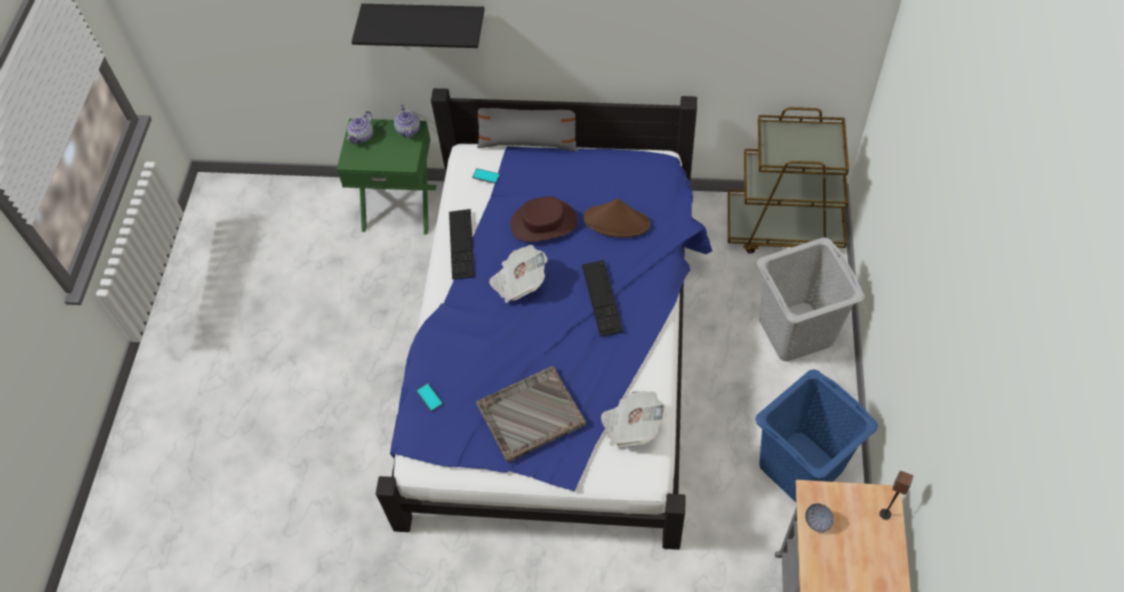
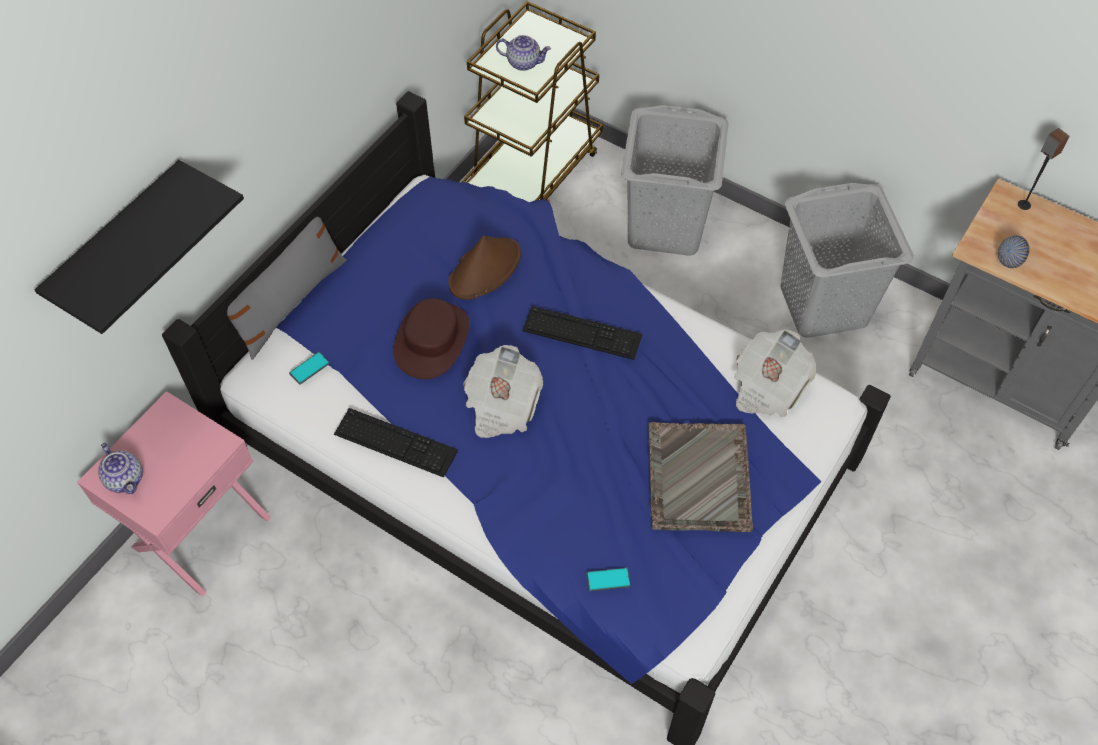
camera: 65 degrees left, 0 degrees up
green nightstand [337,118,436,235] -> pink nightstand [77,391,271,596]
teapot [394,105,420,138] -> teapot moved to [496,35,551,71]
blue laundry basket [755,369,878,502] -> grey laundry basket [780,183,914,338]

